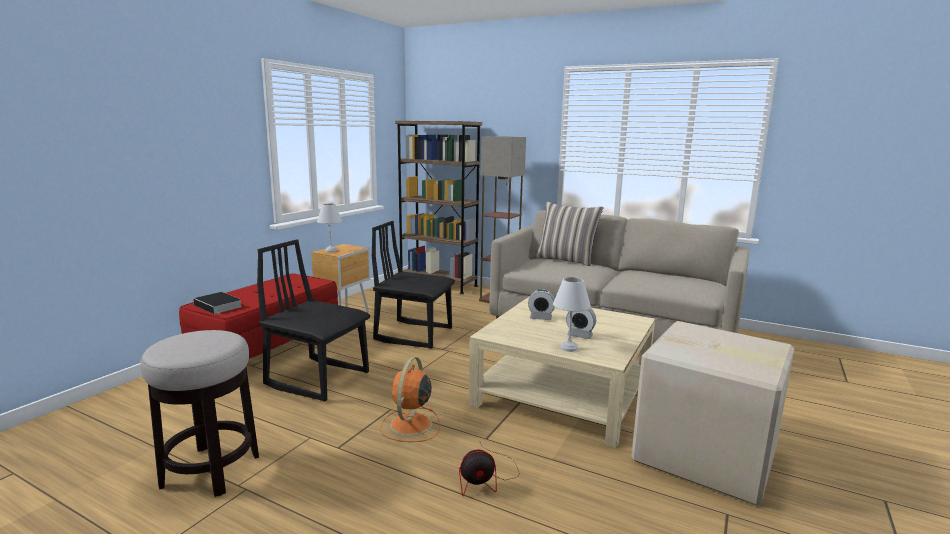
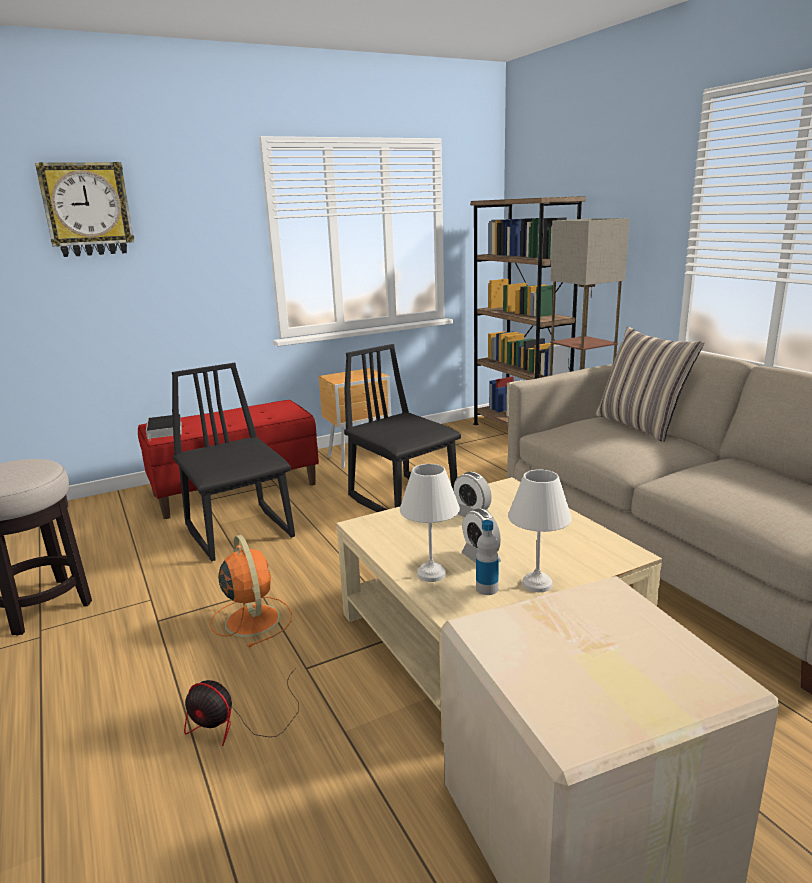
camera: 35 degrees right, 5 degrees up
white table lamp [317,204,342,252] -> white table lamp moved to [508,470,572,592]
orange fan [380,357,440,442] -> orange fan turned 105 degrees clockwise [210,535,292,647]
none -> wall clock [35,162,134,257]
none -> bottle [476,520,499,595]

